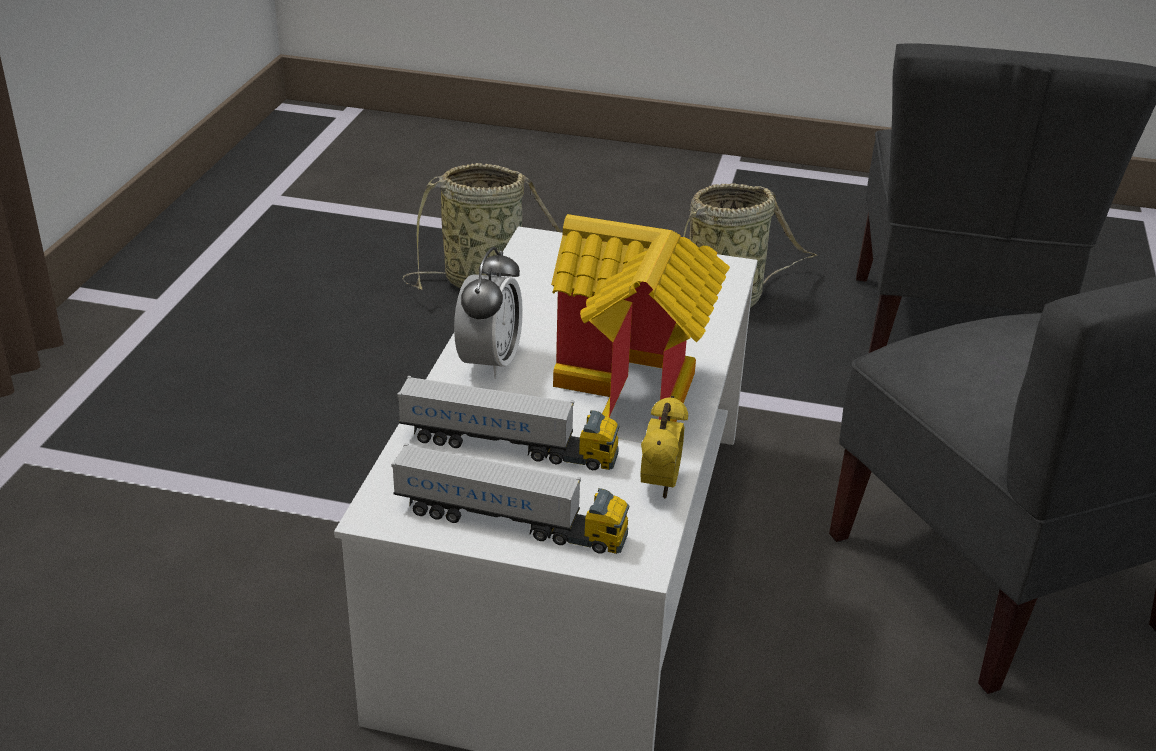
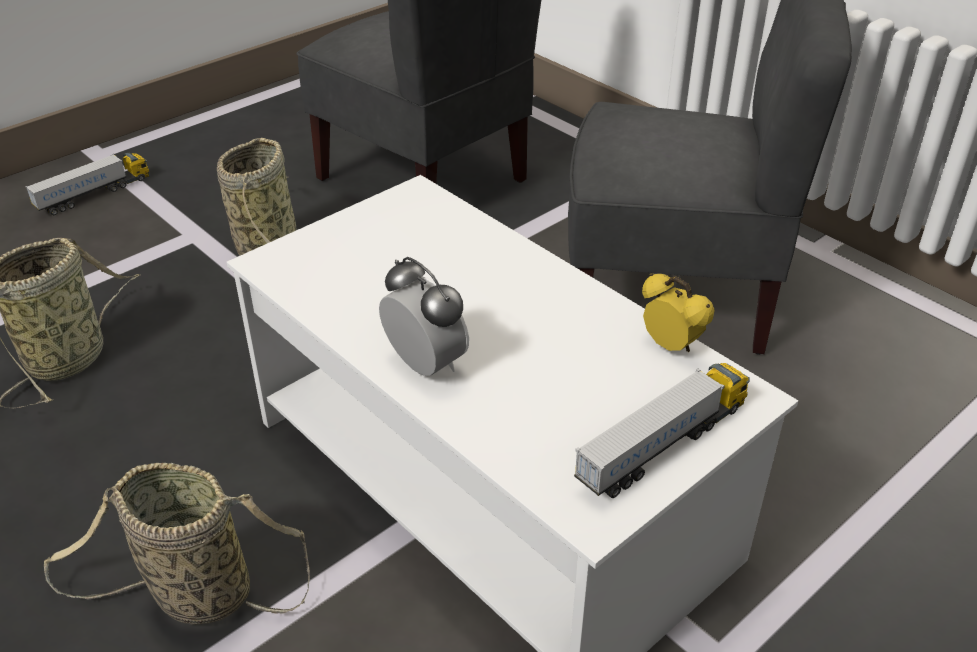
camera: 55 degrees left, 5 degrees up
toy truck [397,376,620,470] -> toy truck moved to [25,153,150,215]
toy house [551,214,730,443] -> none
none -> basket [44,463,310,625]

